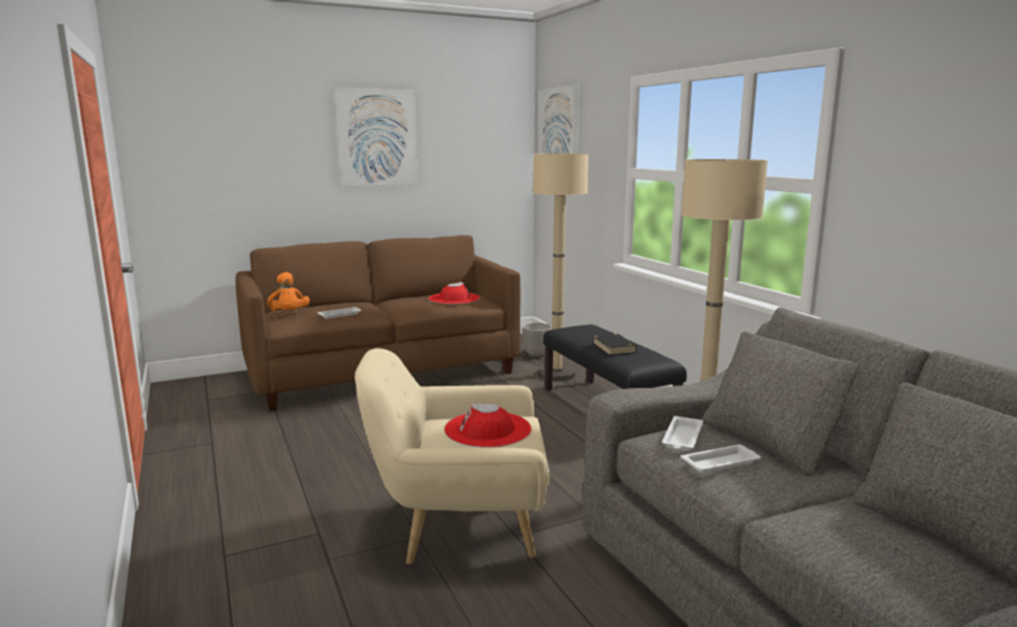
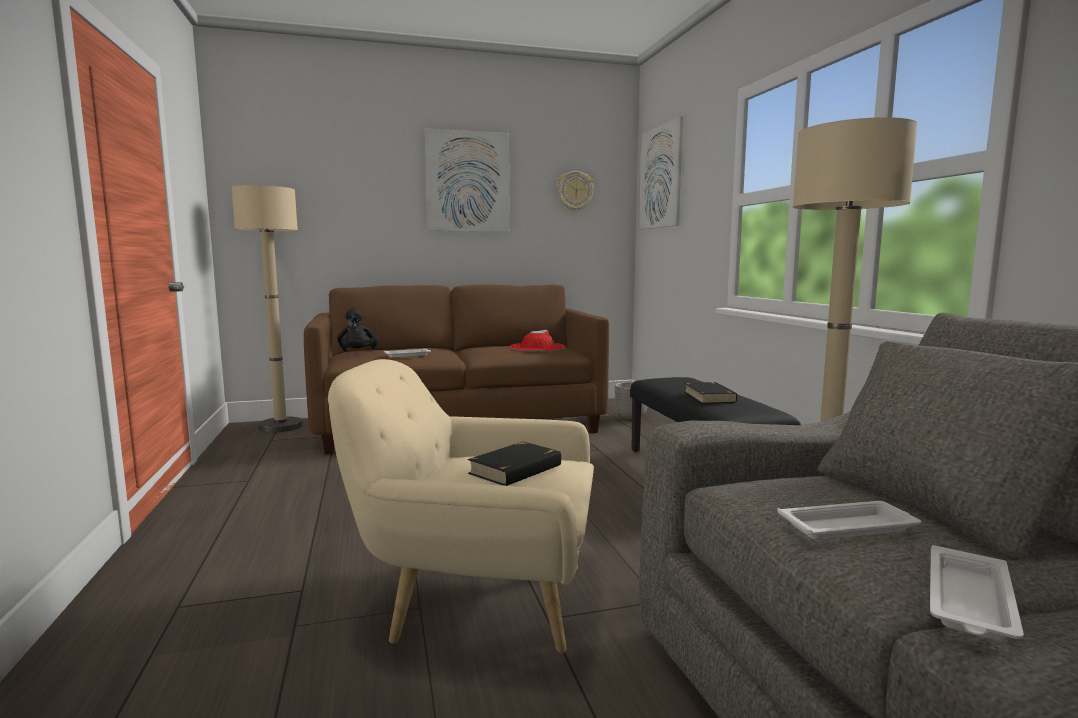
camera: 10 degrees right, 5 degrees down
orange plush toy [267,272,310,311] -> black plush toy [337,308,380,352]
red hat [444,403,531,448] -> black book [468,442,561,486]
beige floor lamp [533,153,588,381] -> beige floor lamp moved to [232,185,303,433]
white tray [662,416,703,451] -> white tray moved to [930,545,1024,641]
none -> wall clock [557,171,594,211]

